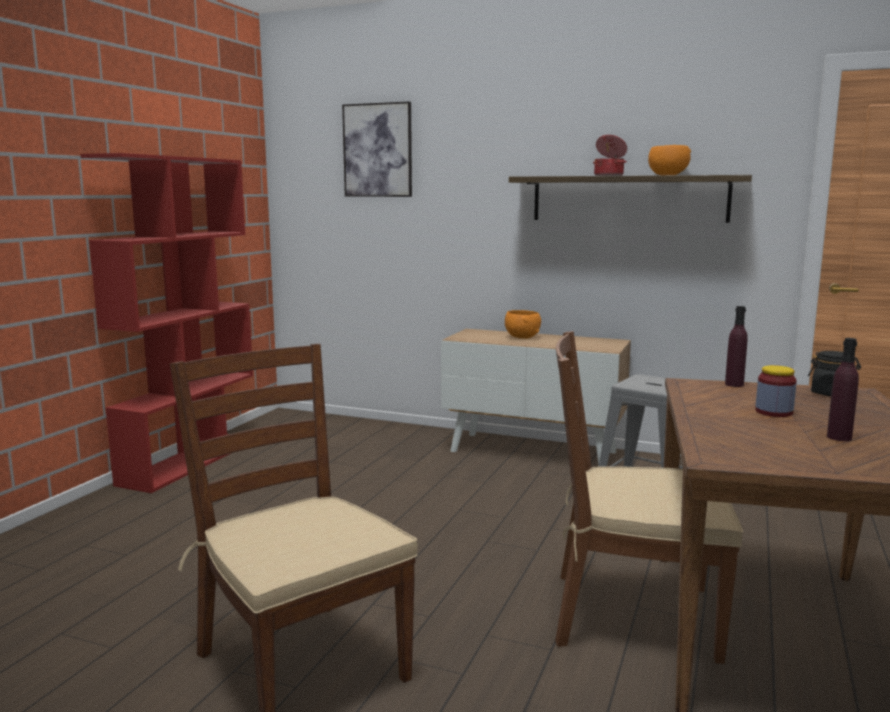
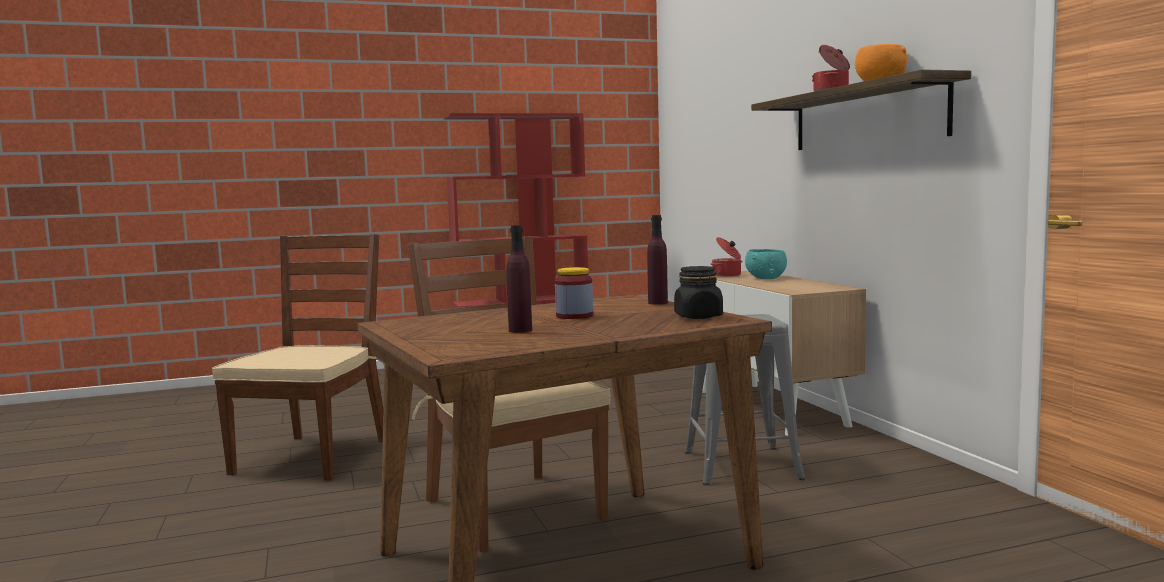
camera: 50 degrees right, 5 degrees down
picture [342,101,412,197] -> none
orange bowl [505,310,541,339] -> turquoise bowl [745,249,787,279]
none -> cooking pot [711,237,743,277]

